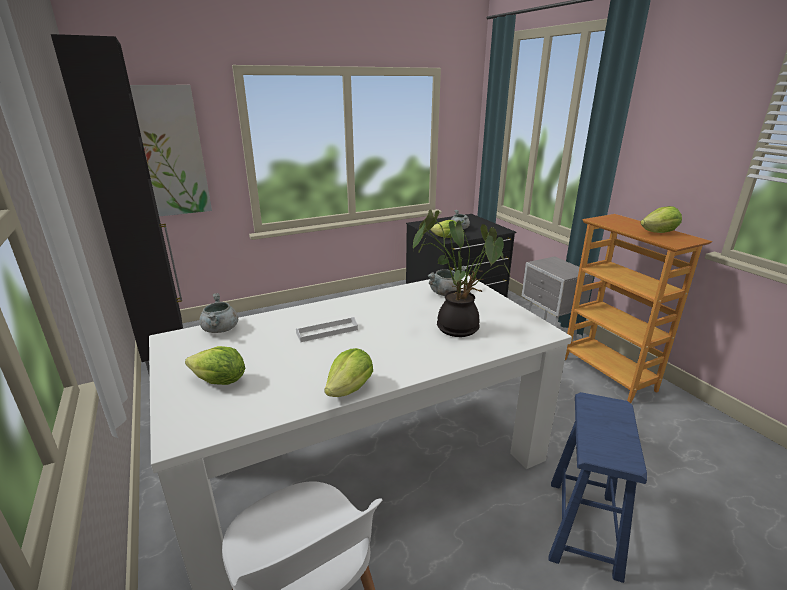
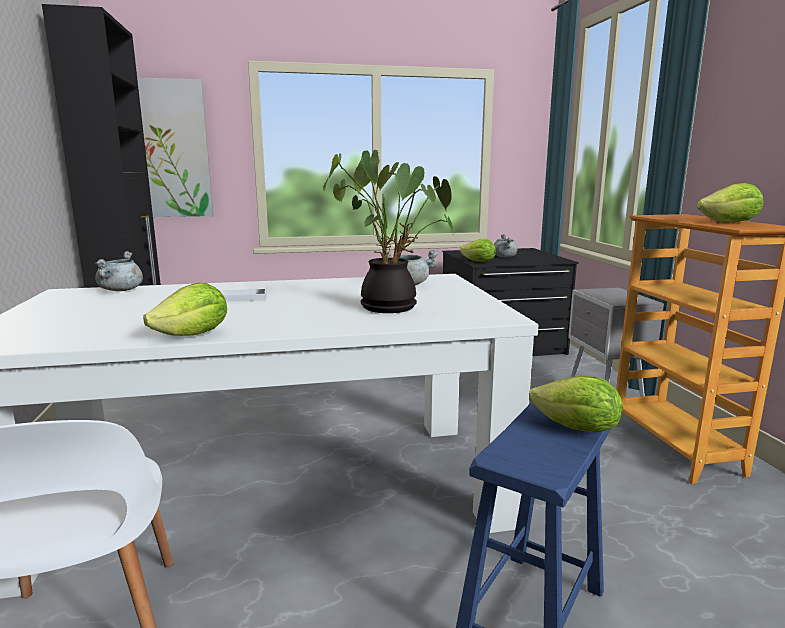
camera: 15 degrees right, 10 degrees down
lettuce [185,346,245,385] -> lettuce moved to [529,376,623,433]

